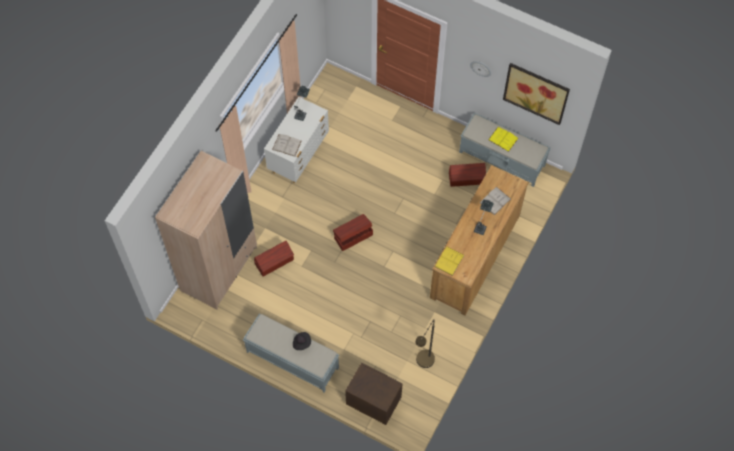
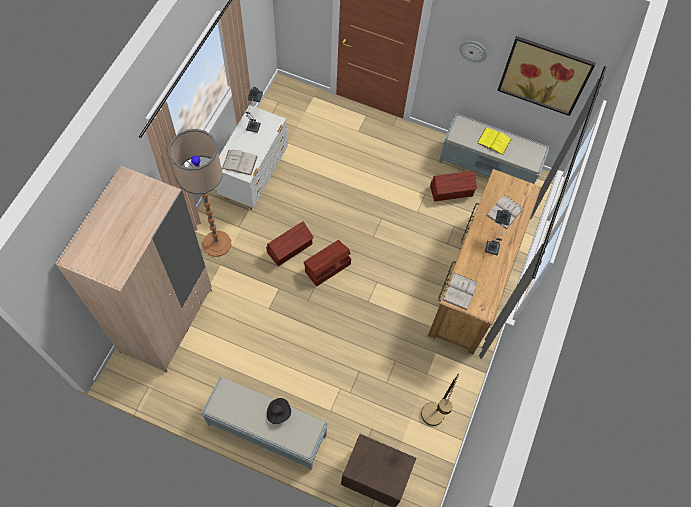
camera: 10 degrees left, 0 degrees up
brown storage box [254,241,294,277] -> brown storage box moved to [266,221,314,266]
yellow book [435,246,464,276] -> white book [443,273,478,310]
none -> floor lamp [168,129,231,257]

